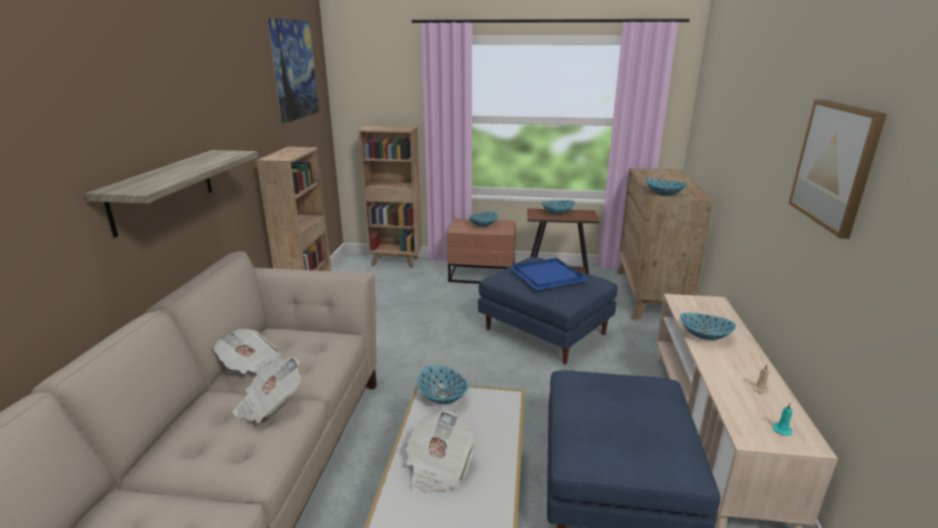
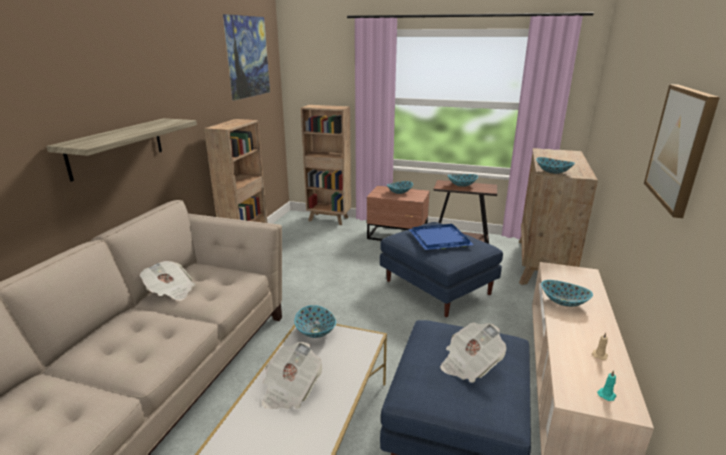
camera: 10 degrees right, 0 degrees up
newspaper [233,357,301,423] -> newspaper moved to [440,322,506,383]

